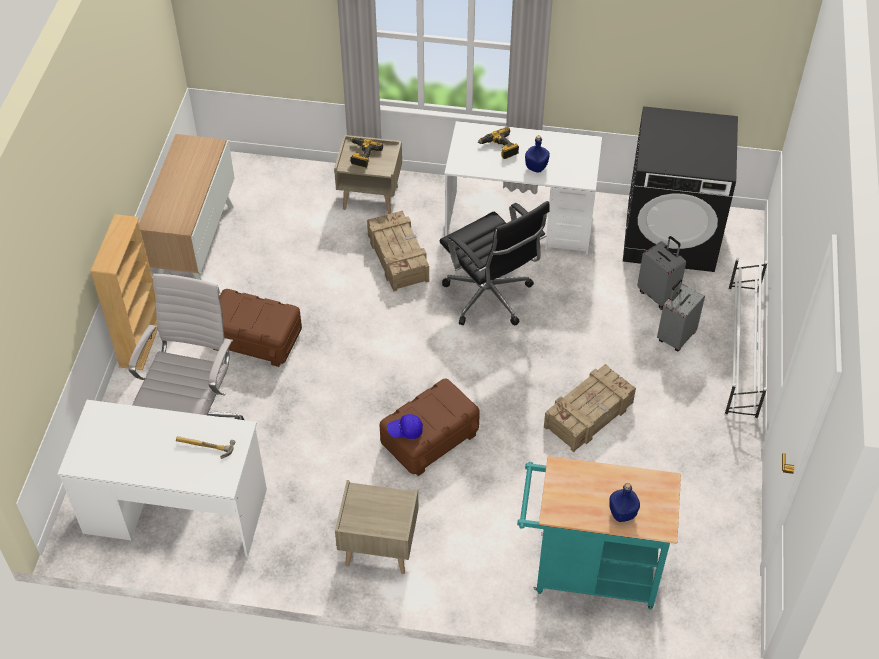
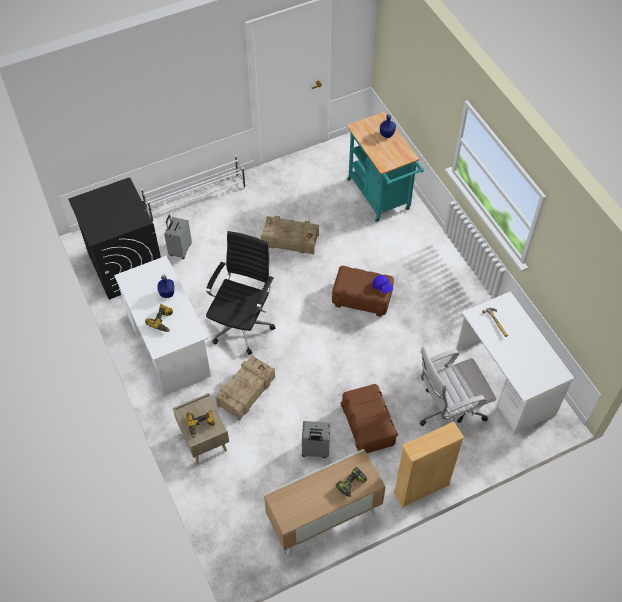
camera: 125 degrees left, 5 degrees up
beige nightstand [335,480,419,574] -> none
grey suitcase [657,279,705,351] -> grey suitcase moved to [302,421,331,458]
none -> power drill [336,467,367,497]

